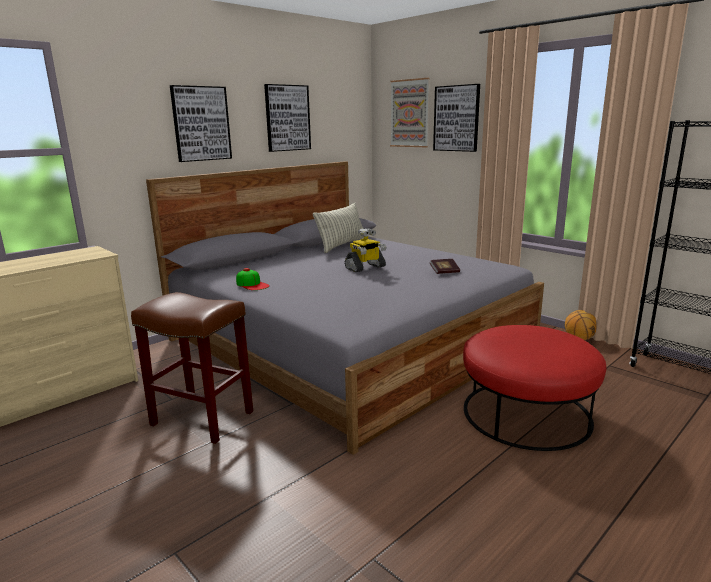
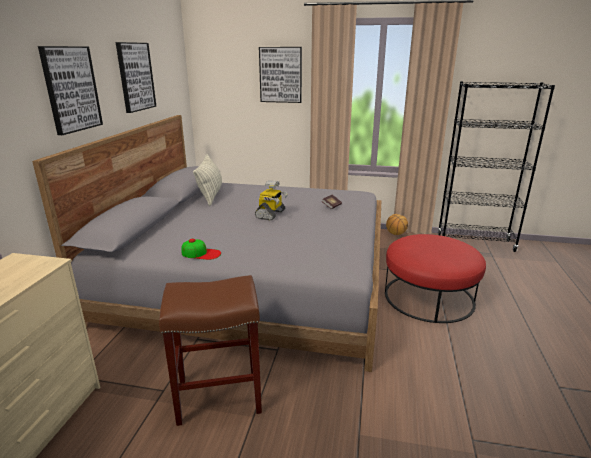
camera: 35 degrees left, 5 degrees up
picture [390,78,430,147] -> none

